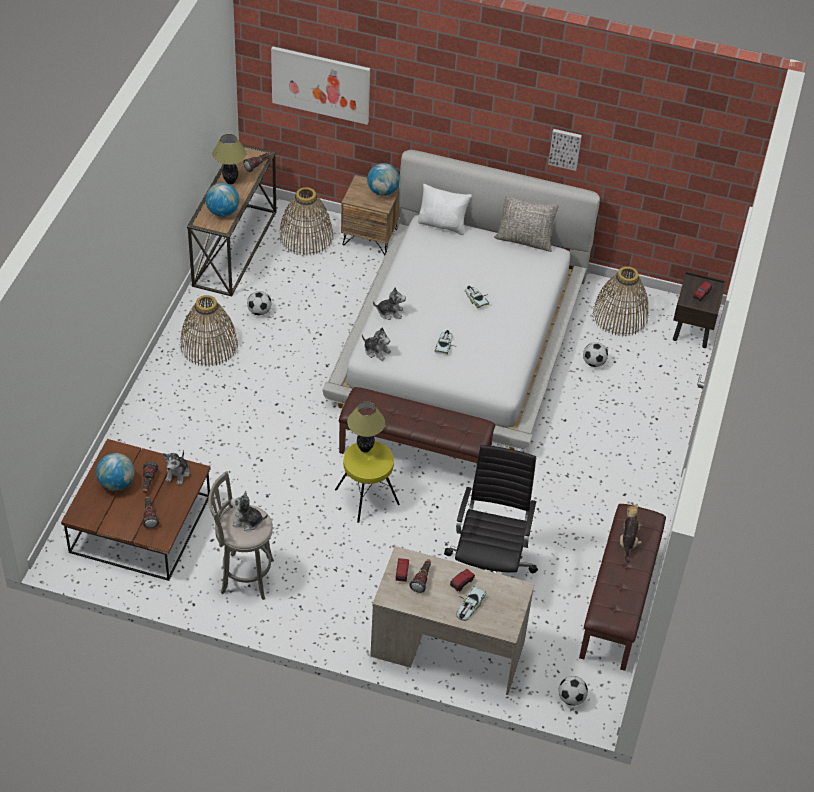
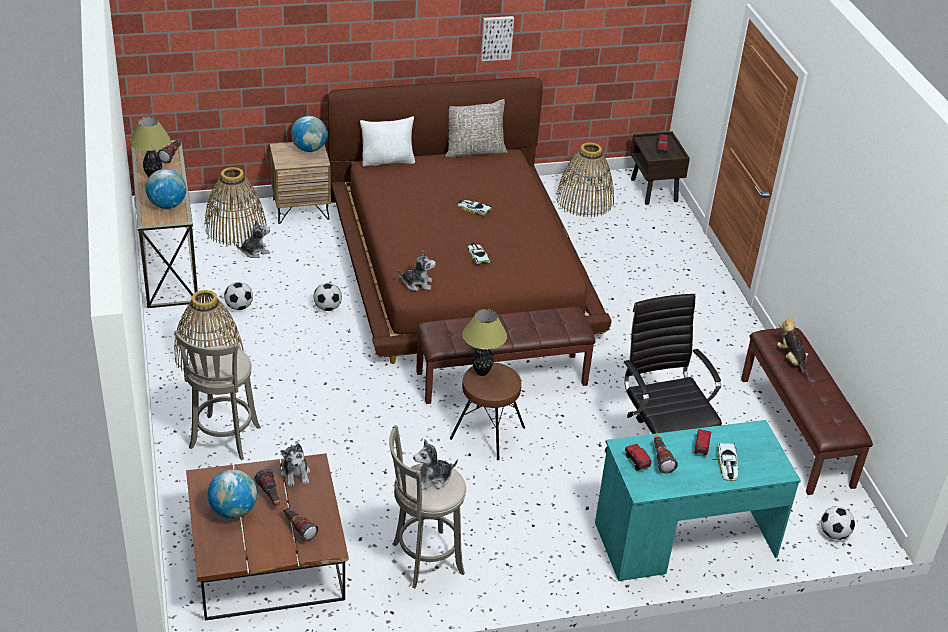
camera: 30 degrees left, 10 degrees down
picture [271,46,370,125] -> none
white bed [323,150,600,450] -> brown bed [328,77,612,364]
yellow stool [335,441,400,523] -> brown stool [450,362,525,460]
beige desk [370,546,535,695] -> turquoise desk [595,420,801,581]
plush toy [373,288,406,320] -> plush toy moved to [236,220,270,258]
football [583,342,608,367] -> football moved to [314,283,342,311]
none -> grey stool [174,331,261,460]

